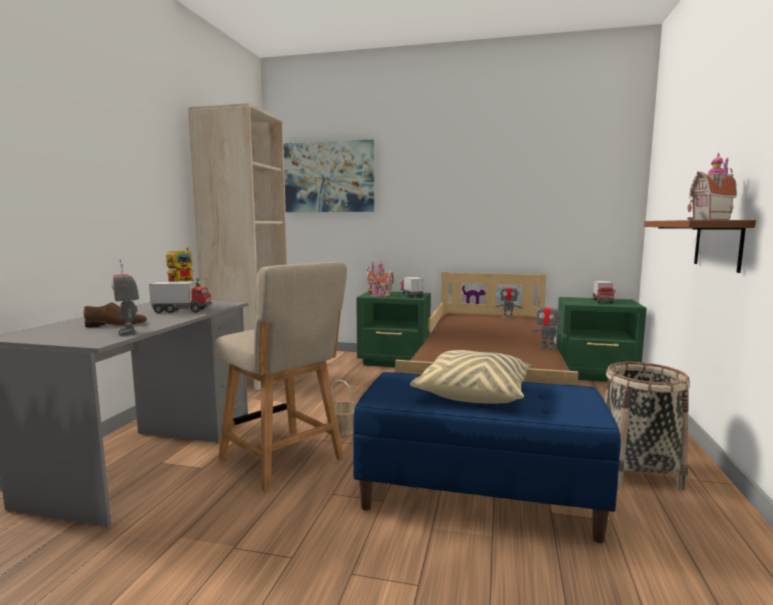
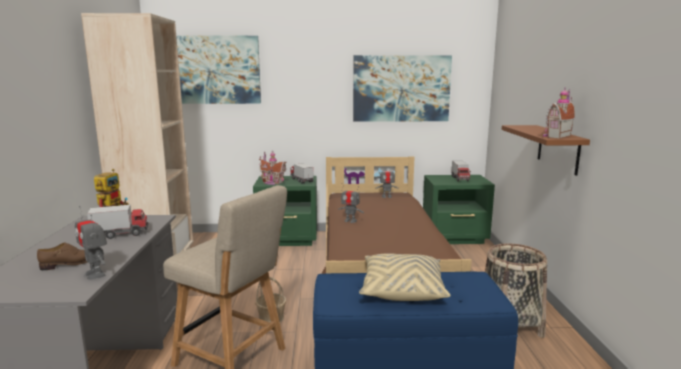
camera: 15 degrees left, 5 degrees up
toy robot [531,298,567,349] -> toy robot moved to [338,183,364,223]
none -> picture [353,55,452,122]

